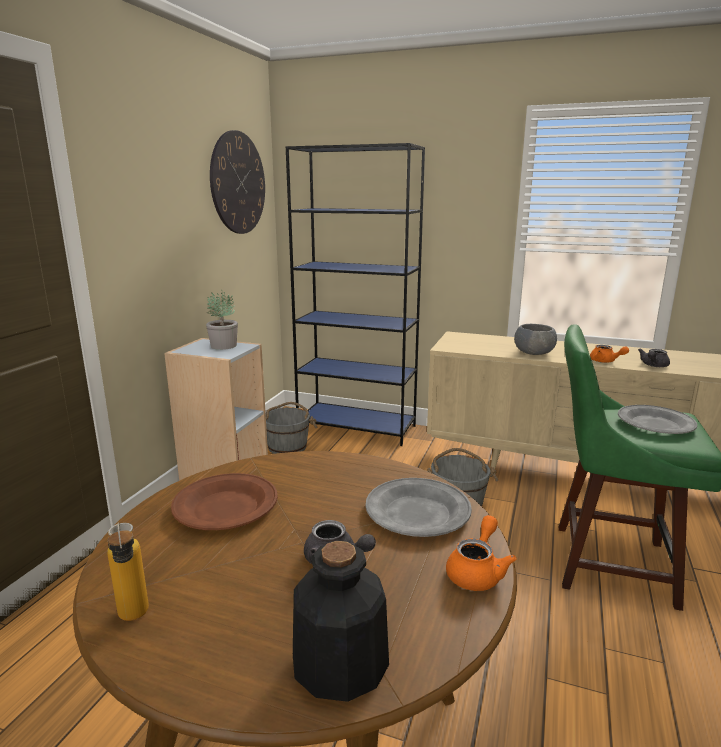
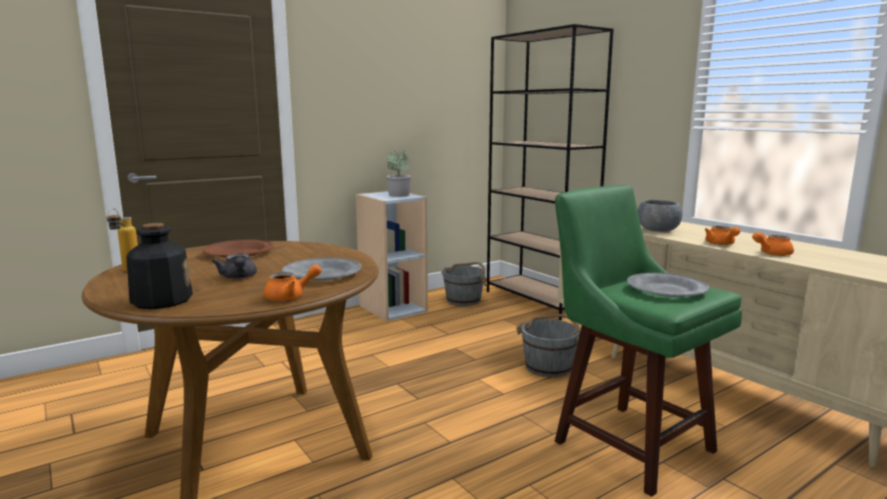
camera: 35 degrees right, 5 degrees down
wall clock [210,130,265,234] -> none
blue bookcase [286,143,425,446] -> beige bookcase [487,24,614,320]
grey teapot [638,348,670,367] -> orange teapot [752,232,794,256]

